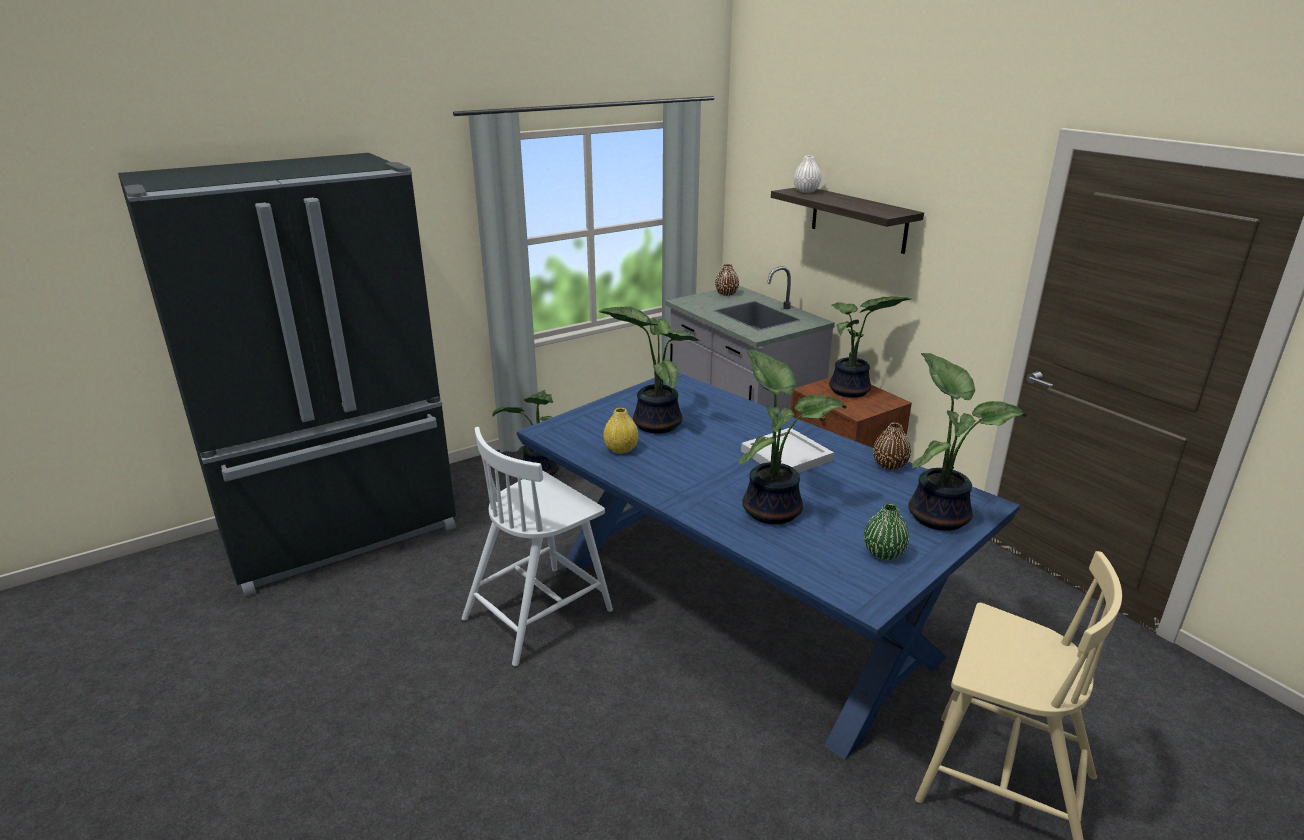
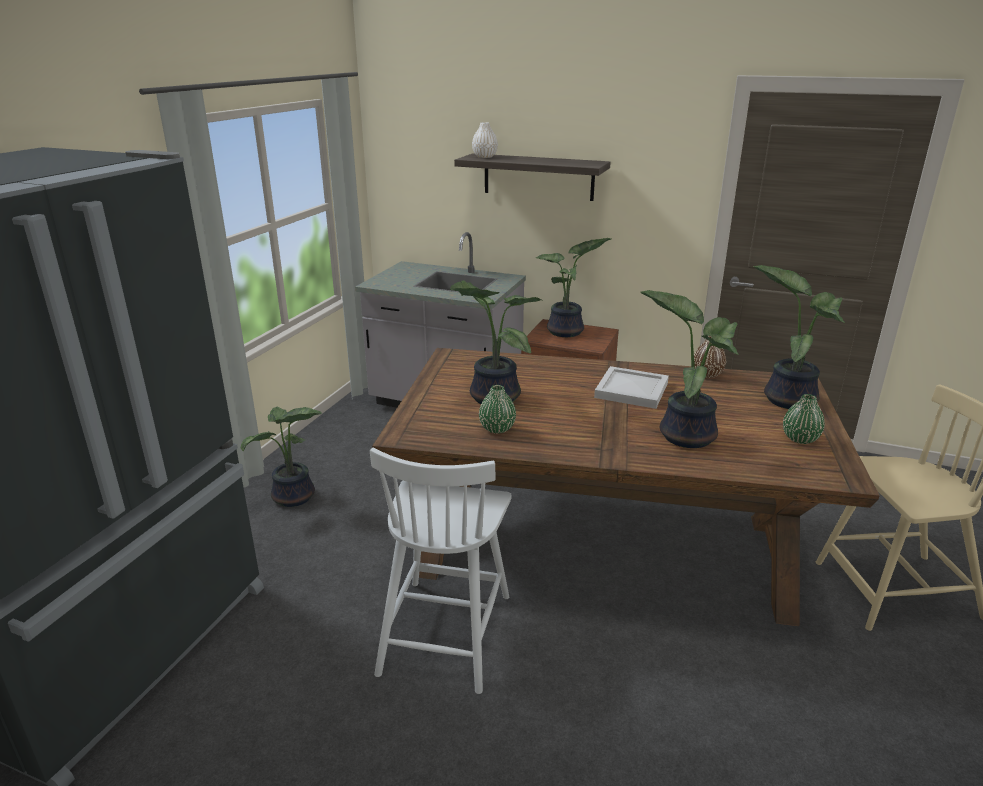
camera: 35 degrees left, 0 degrees up
blue dining table [517,373,1020,760] -> brown dining table [372,348,880,626]
yellow vase [603,408,639,454] -> green vase [479,385,516,434]
brown vase [715,264,739,296] -> none

